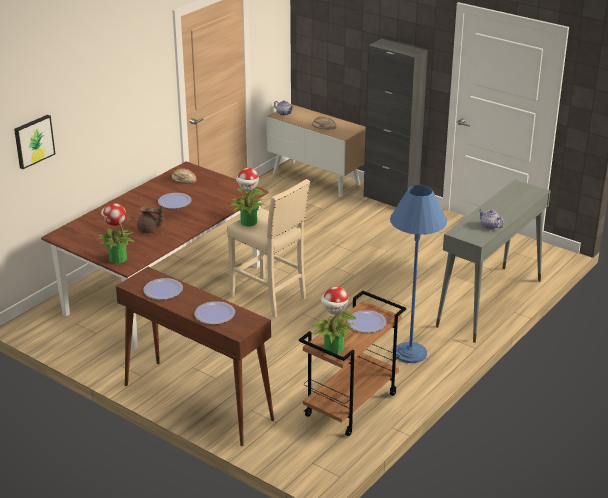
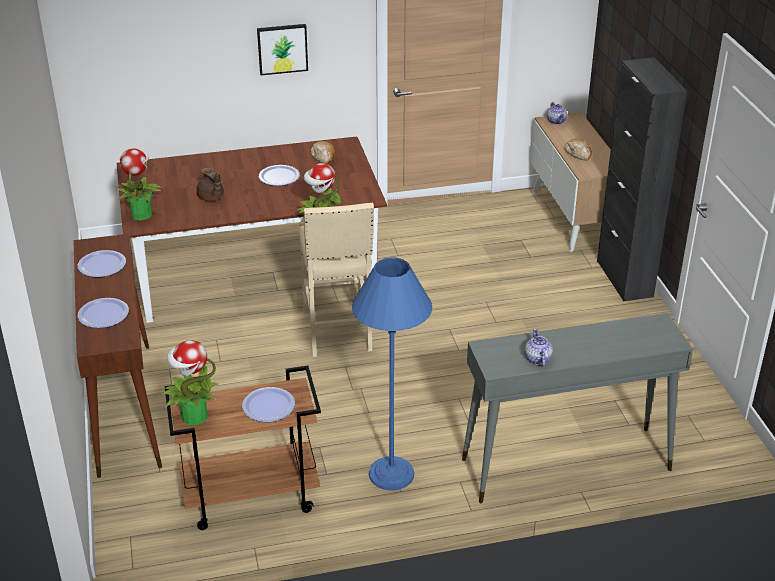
camera: 40 degrees right, 5 degrees up
picture [14,115,55,169] -> picture moved to [257,24,308,75]

